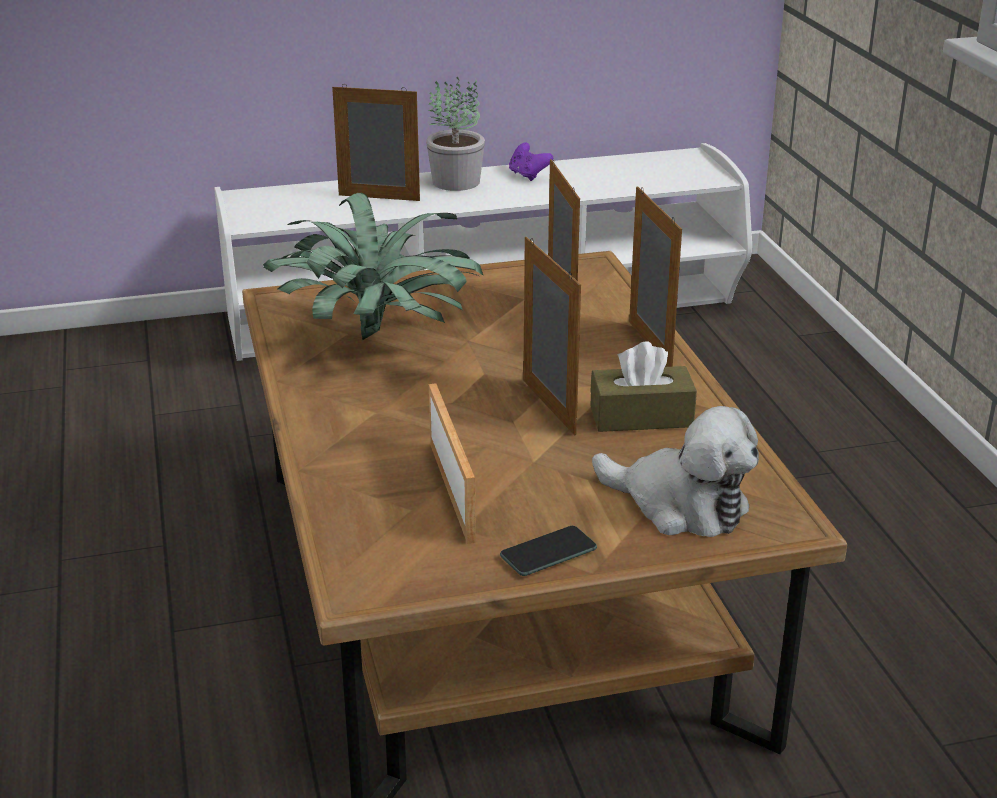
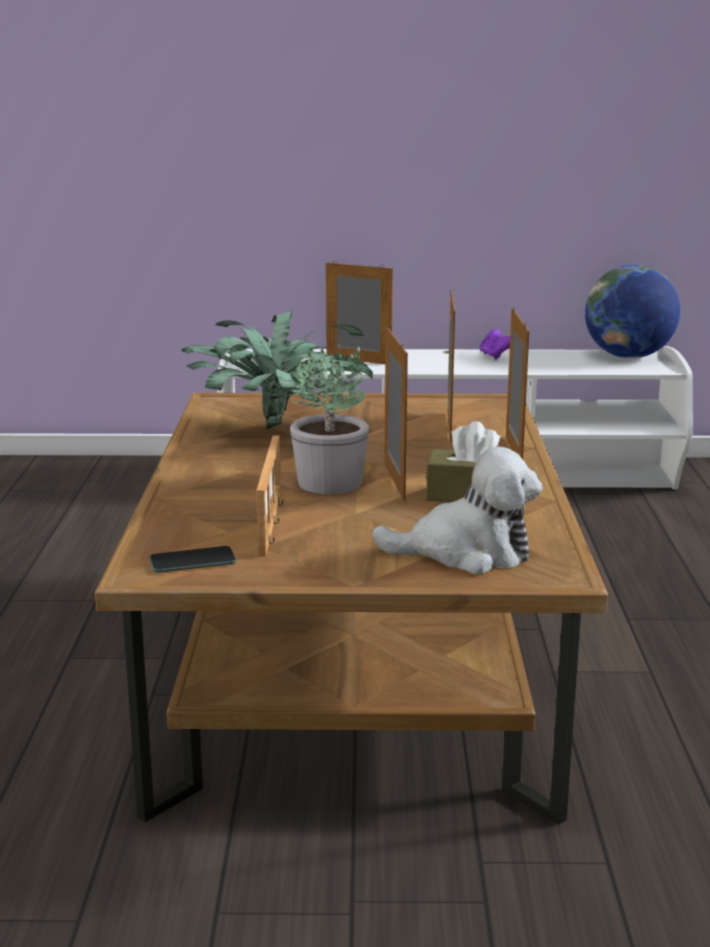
camera: 15 degrees right, 10 degrees down
potted plant [426,77,485,191] -> potted plant moved to [290,343,369,494]
phone [500,526,597,576] -> phone moved to [149,546,237,573]
plush toy [592,406,759,537] -> plush toy turned 45 degrees counterclockwise [372,446,543,574]
none -> globe [585,265,680,358]

